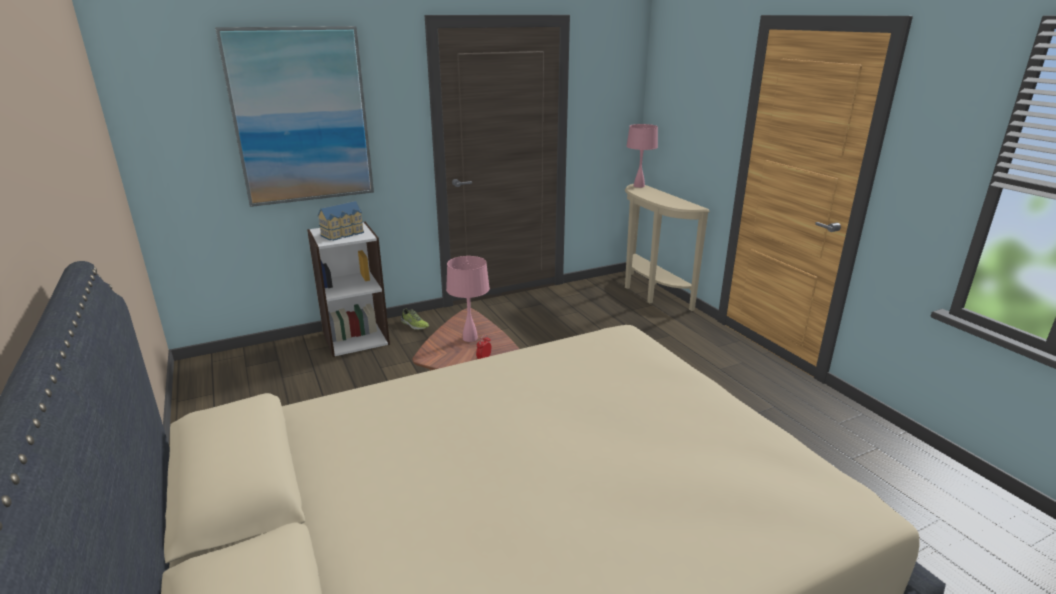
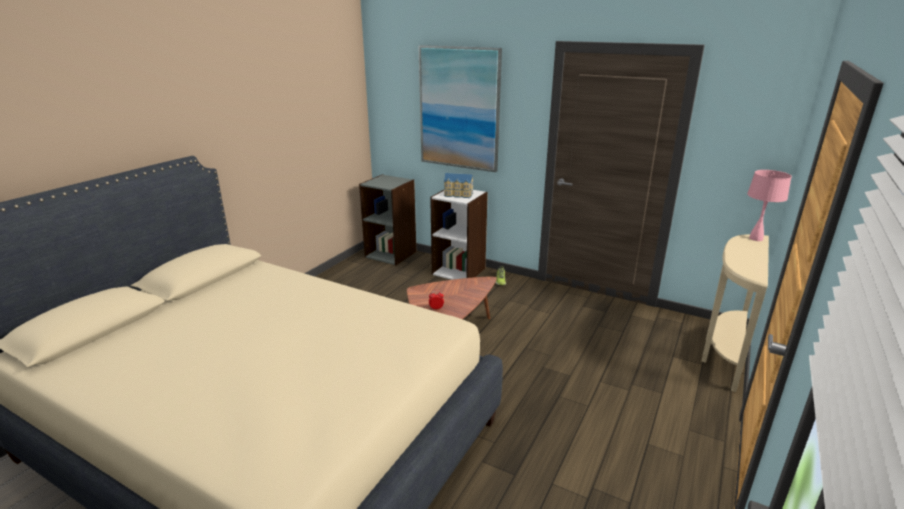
camera: 55 degrees right, 0 degrees up
pink table lamp [446,256,490,342] -> none
none -> grey bookcase [359,174,417,265]

